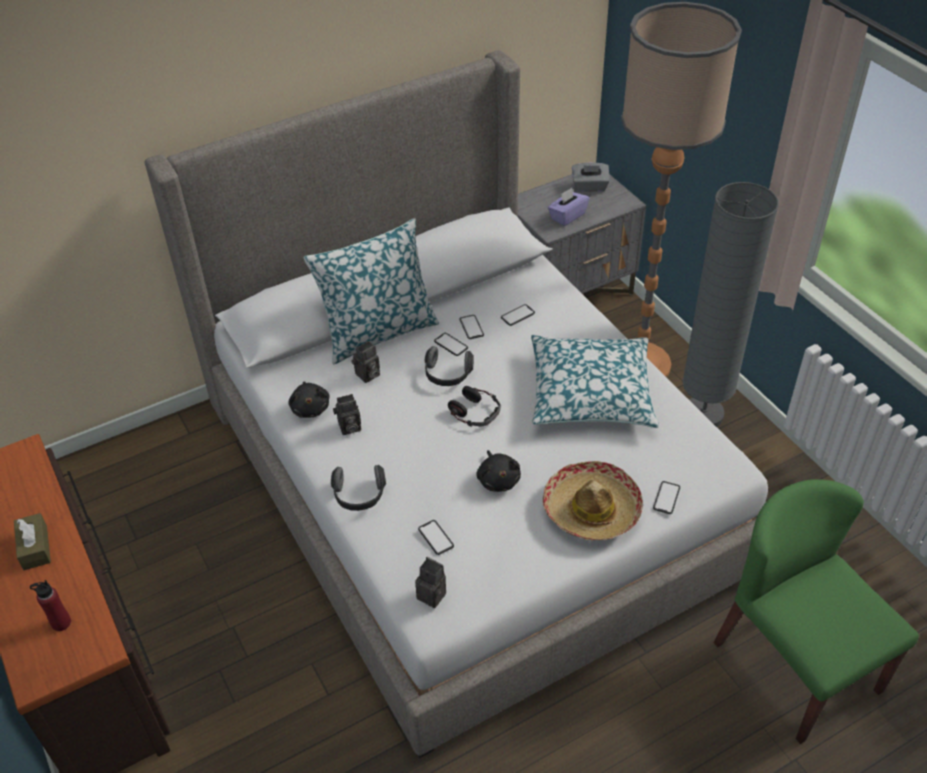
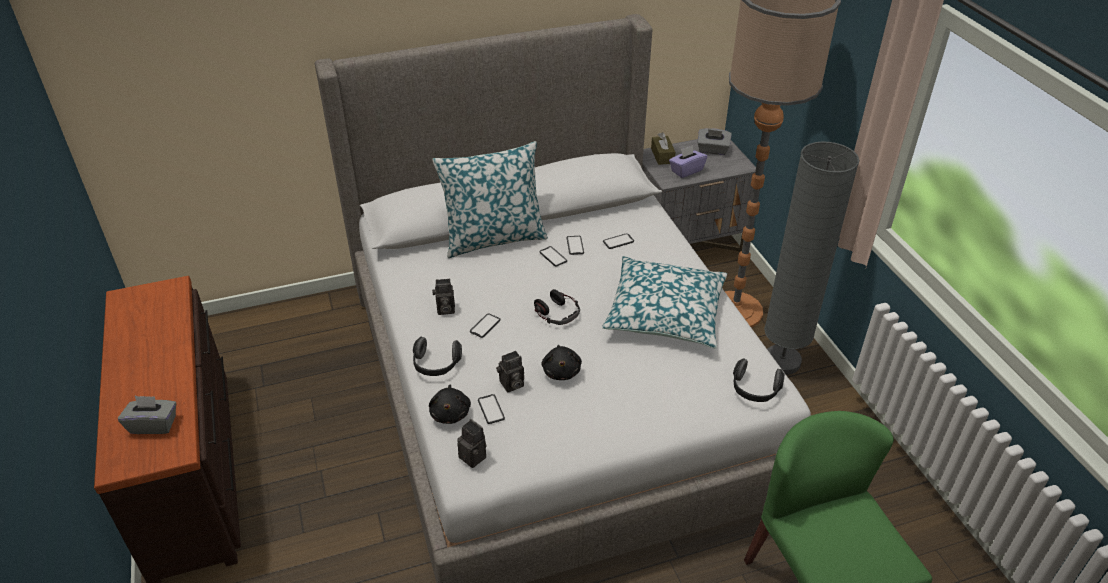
camera: 10 degrees right, 5 degrees down
brown tissue box [14,513,51,570] -> brown tissue box moved to [651,132,676,165]
red bottle [30,580,71,631] -> grey tissue box [118,396,176,434]
black plush toy [288,381,330,418] -> black plush toy moved to [429,385,471,424]
camera [351,341,380,383] -> camera moved to [496,351,524,392]
headphones [425,346,474,386] -> headphones moved to [733,358,785,402]
hat [543,461,643,540] -> none
phone [653,481,680,514] -> phone moved to [470,313,500,338]

